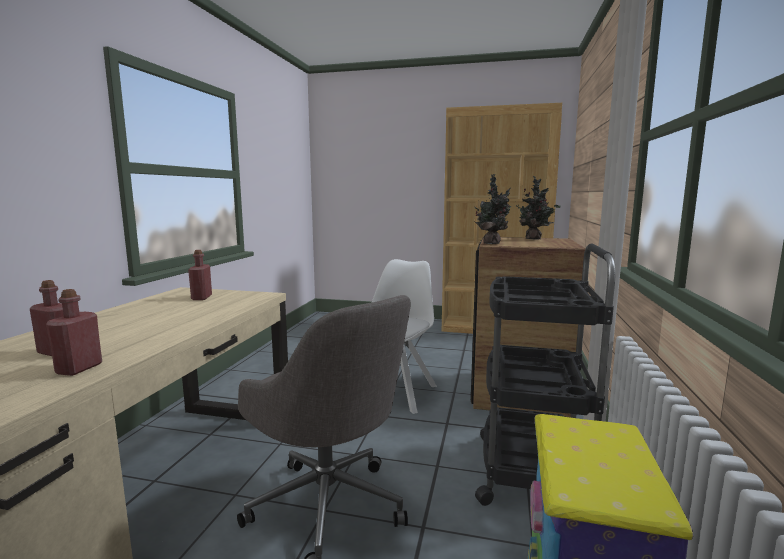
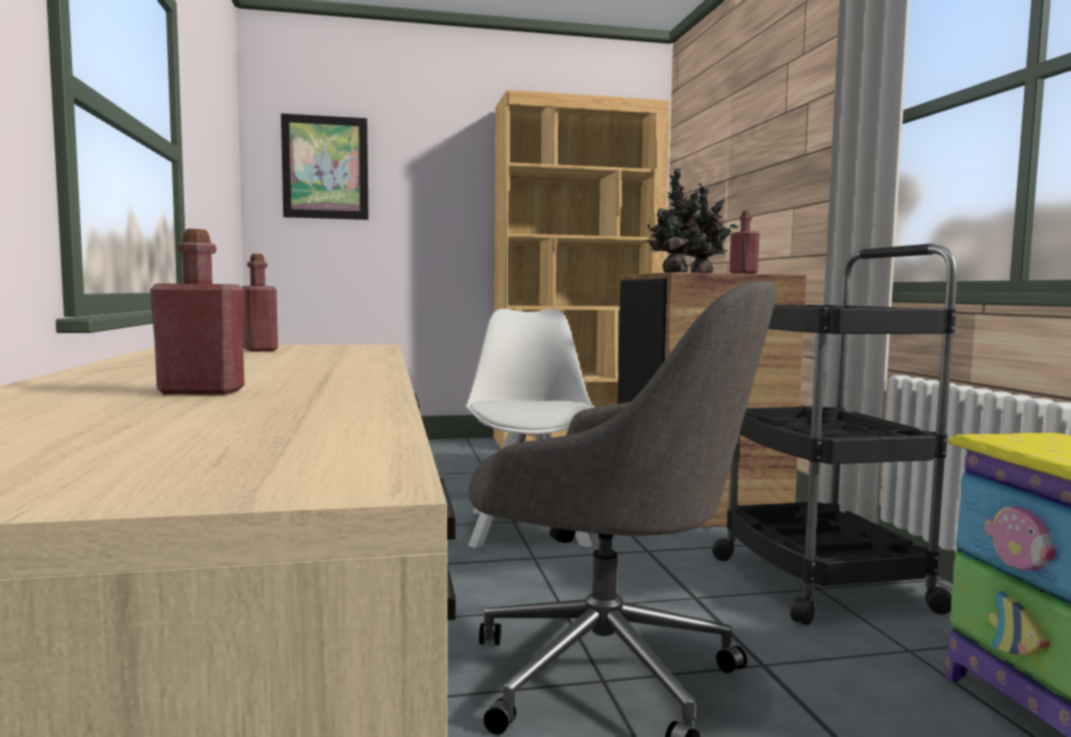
camera: 25 degrees left, 5 degrees down
red bottle [46,289,102,376] -> red bottle moved to [729,211,760,274]
none -> picture [281,113,369,220]

